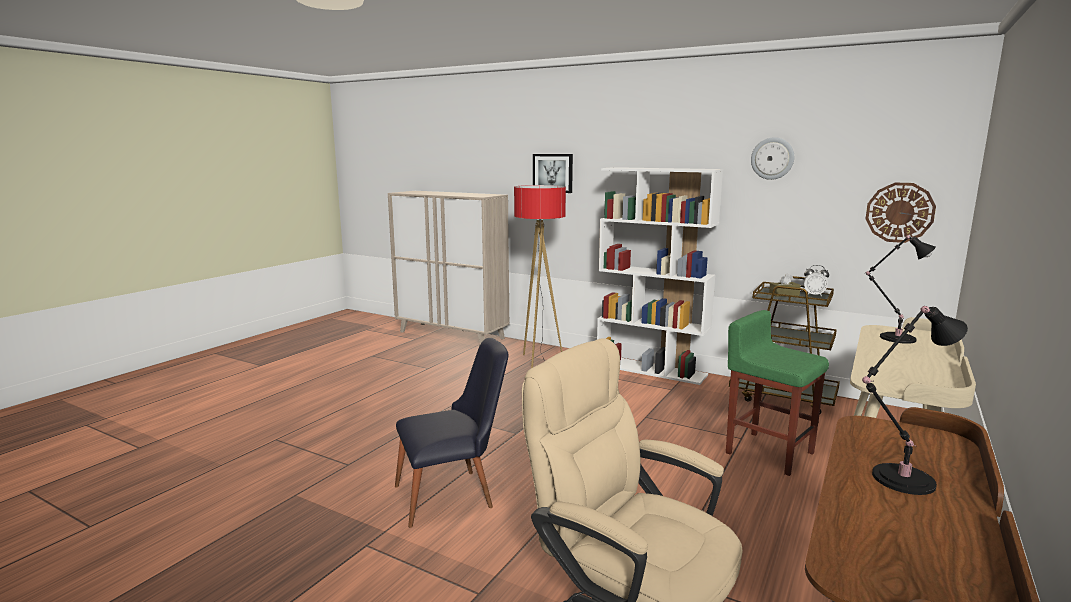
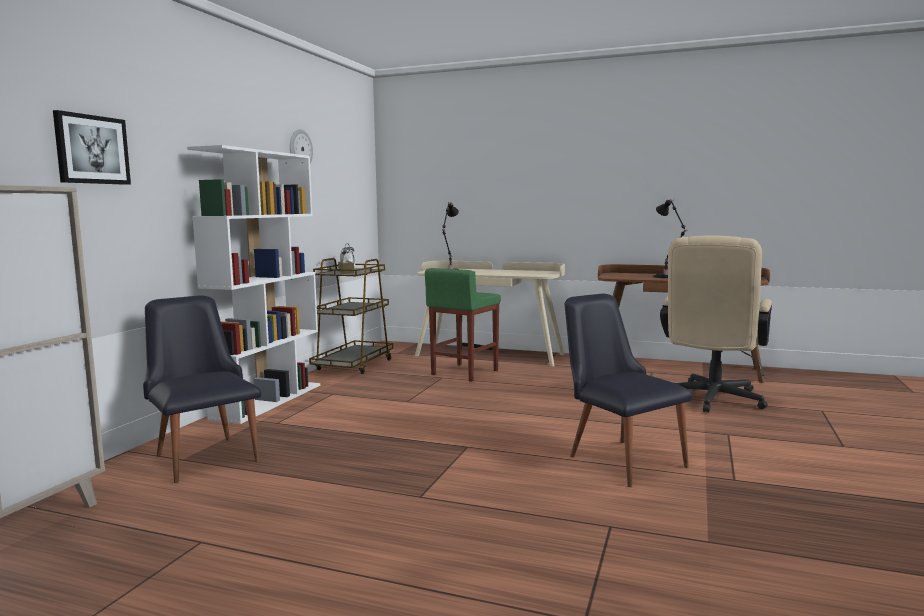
camera: 100 degrees left, 5 degrees down
floor lamp [514,185,566,368] -> black chair [143,295,261,483]
wall clock [866,183,936,243] -> none

